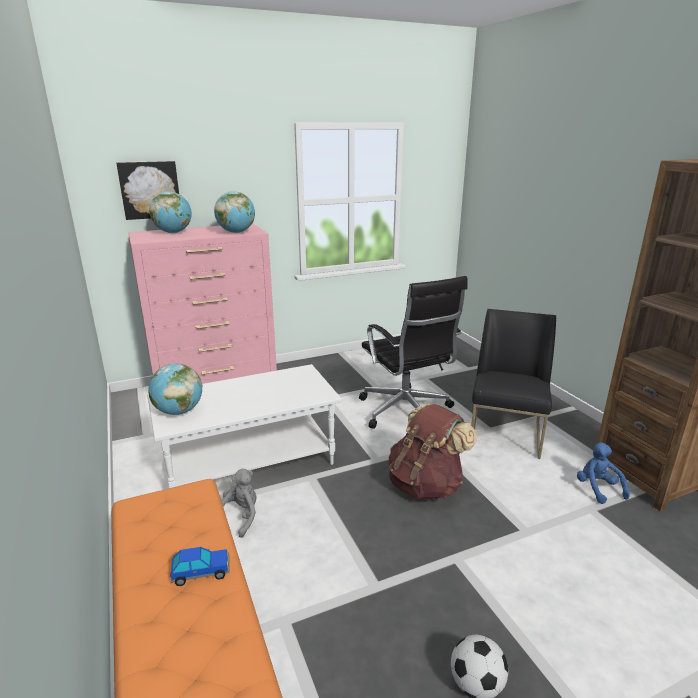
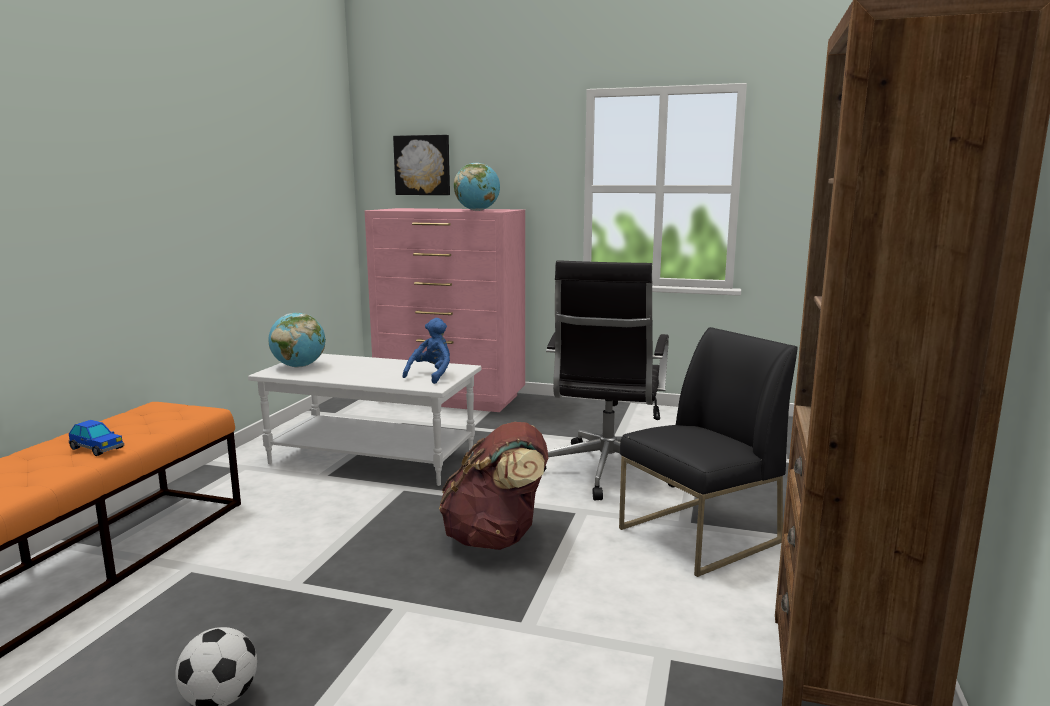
camera: 40 degrees right, 10 degrees down
globe [149,192,192,233] -> none
grey plush toy [221,469,257,538] -> none
blue plush toy [577,442,630,504] -> blue plush toy moved to [402,318,450,384]

